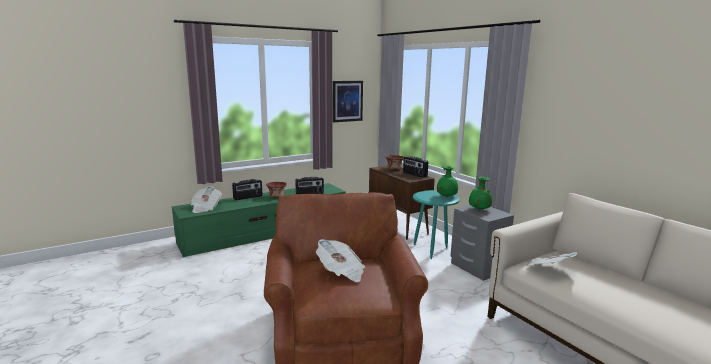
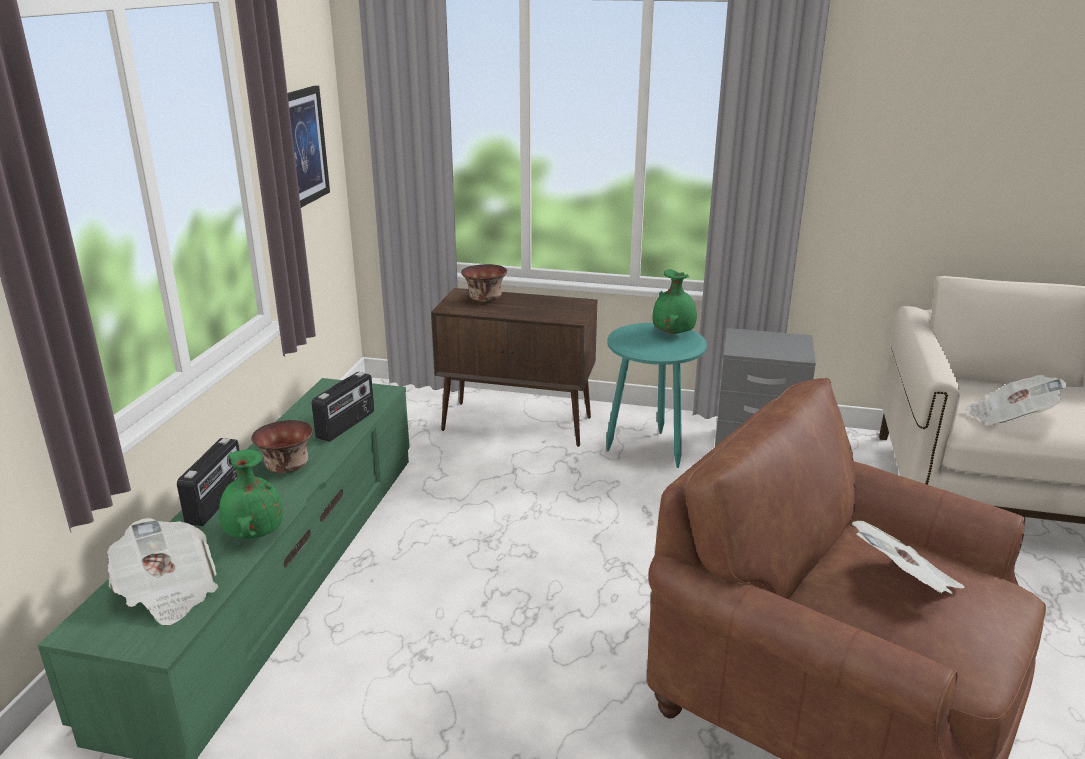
camera: 45 degrees left, 10 degrees up
radio [403,156,428,178] -> none
green vase [469,177,492,210] -> green vase moved to [219,449,283,539]

